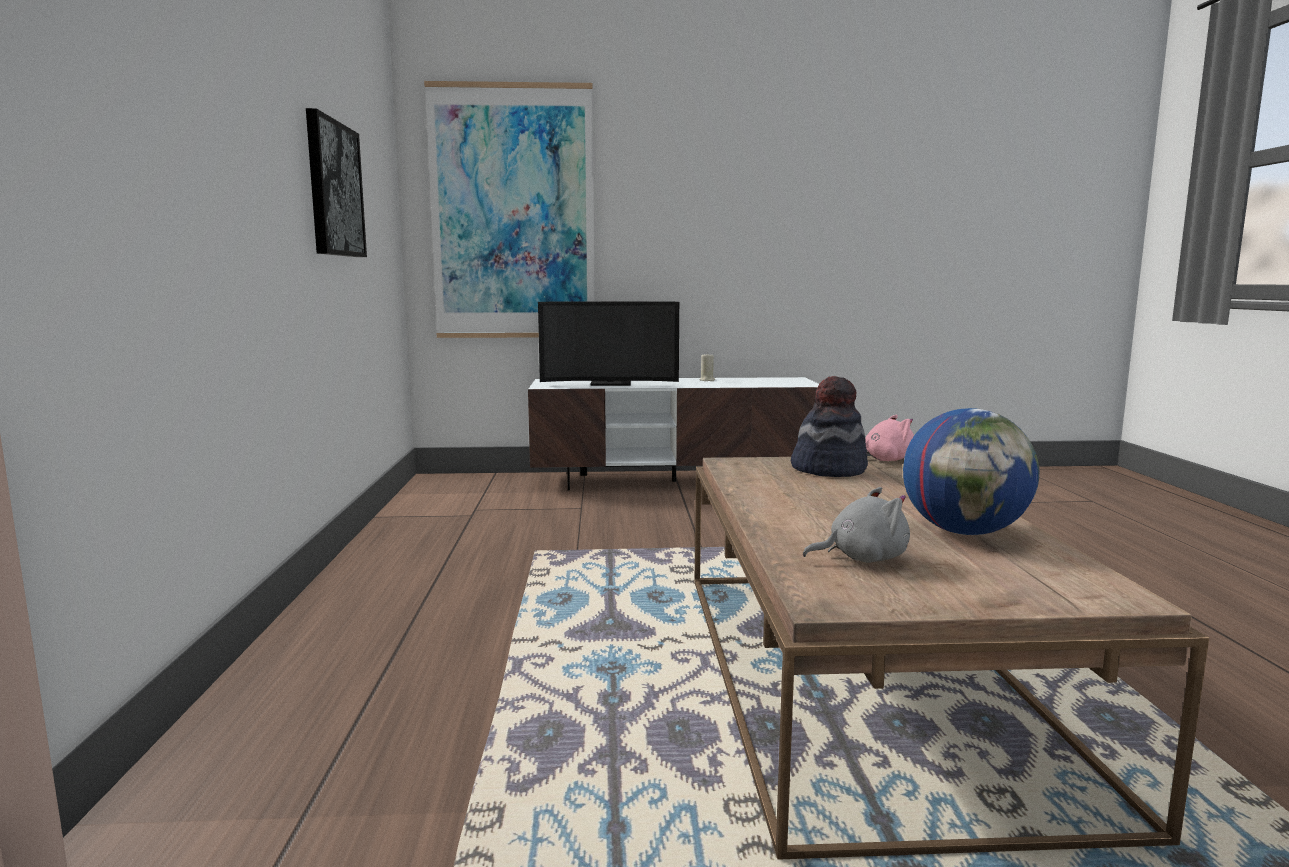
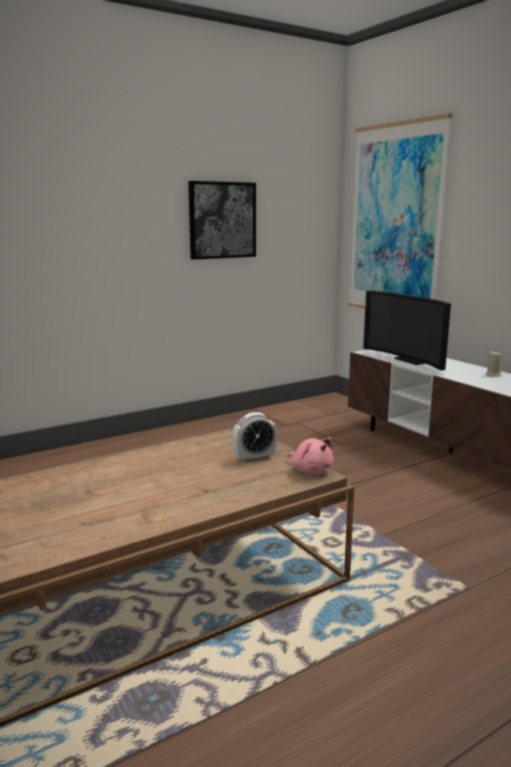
camera: 60 degrees right, 5 degrees up
hat [791,376,868,477] -> alarm clock [232,412,277,463]
grey plush toy [803,487,910,563] -> none
globe [903,408,1039,535] -> none

